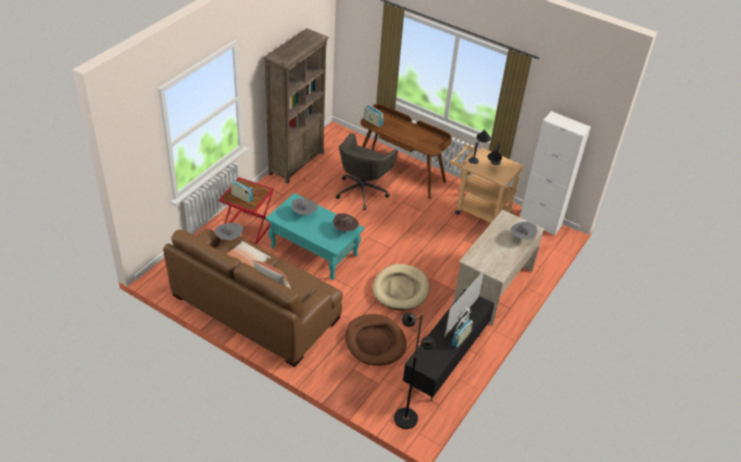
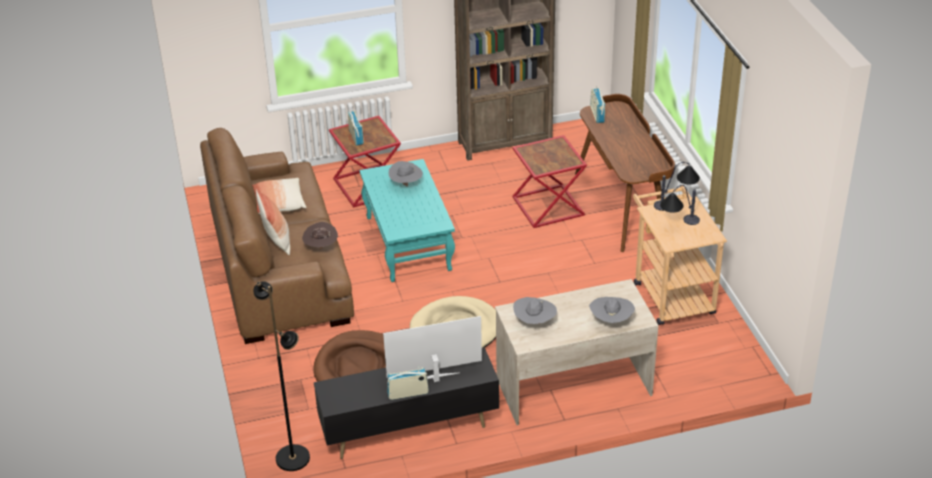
camera: 45 degrees right, 5 degrees down
grey hat [215,223,243,240] -> grey hat moved to [513,297,557,324]
brown hat [333,213,359,232] -> brown hat moved to [302,222,338,250]
grey office chair [336,133,398,210] -> red side table [513,135,587,228]
white cabinet [520,111,591,236] -> none

